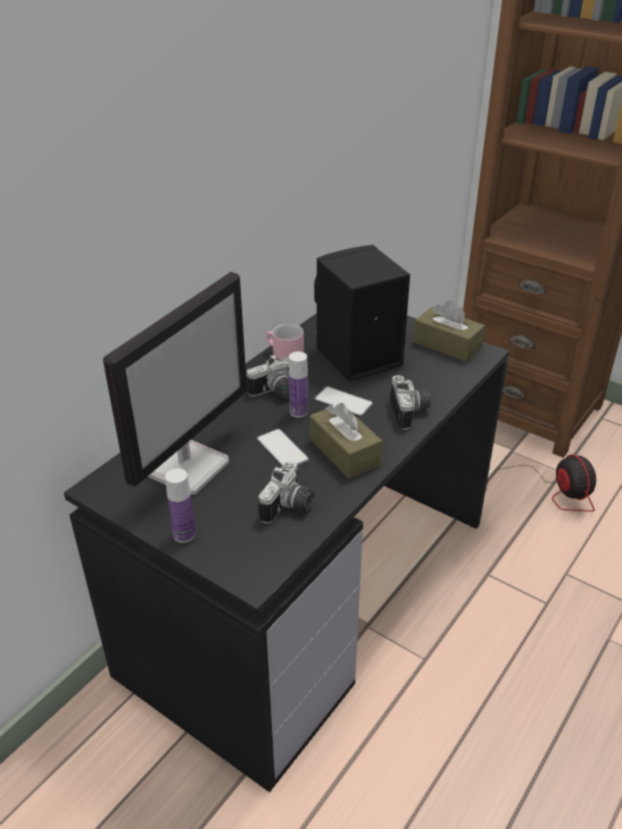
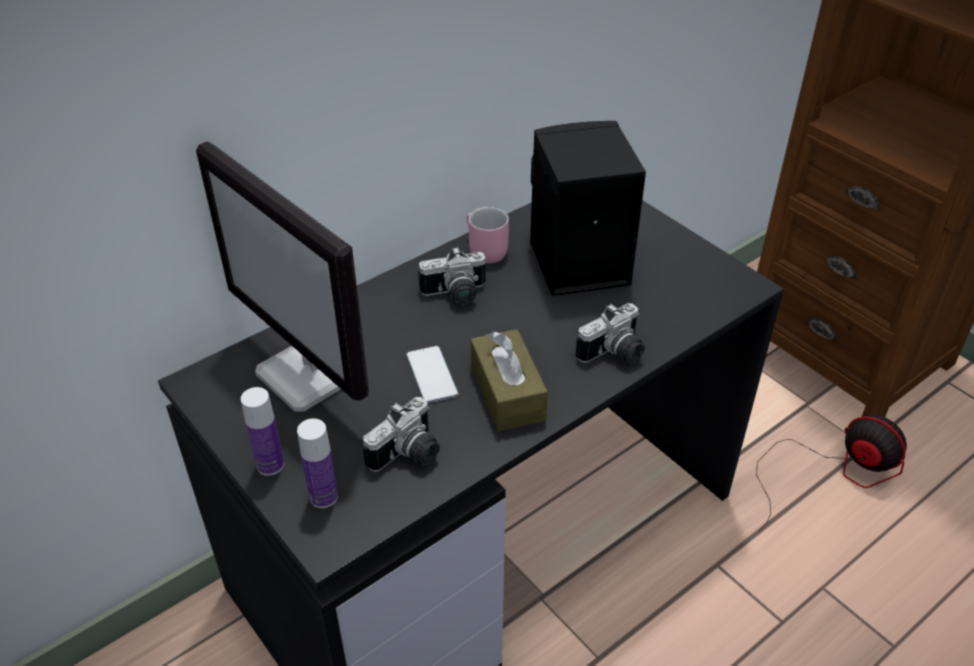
camera: 15 degrees right, 5 degrees up
monitor [103,272,247,495] -> monitor turned 90 degrees clockwise [196,141,369,412]
bottle [289,351,308,418] -> bottle moved to [297,418,338,508]
phone [315,386,373,416] -> none
camera [390,375,431,430] -> camera turned 45 degrees clockwise [575,303,645,363]
brown tissue box [414,300,485,362] -> none
fan [485,454,596,512] -> fan turned 45 degrees counterclockwise [756,415,907,532]

